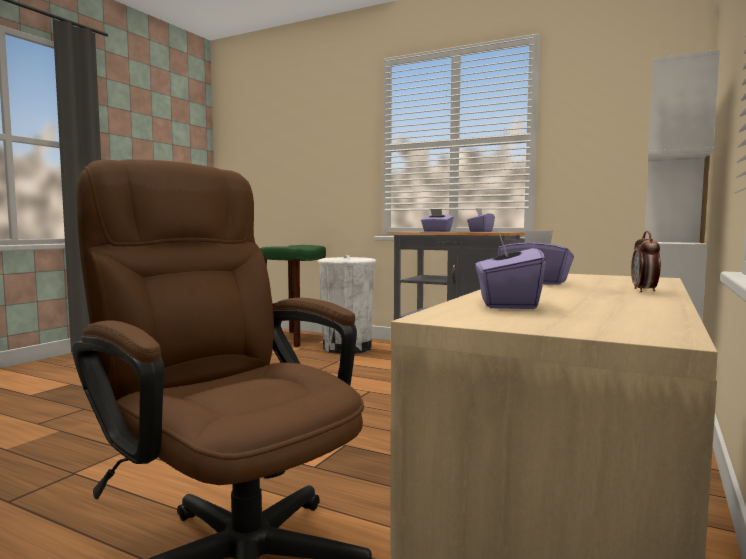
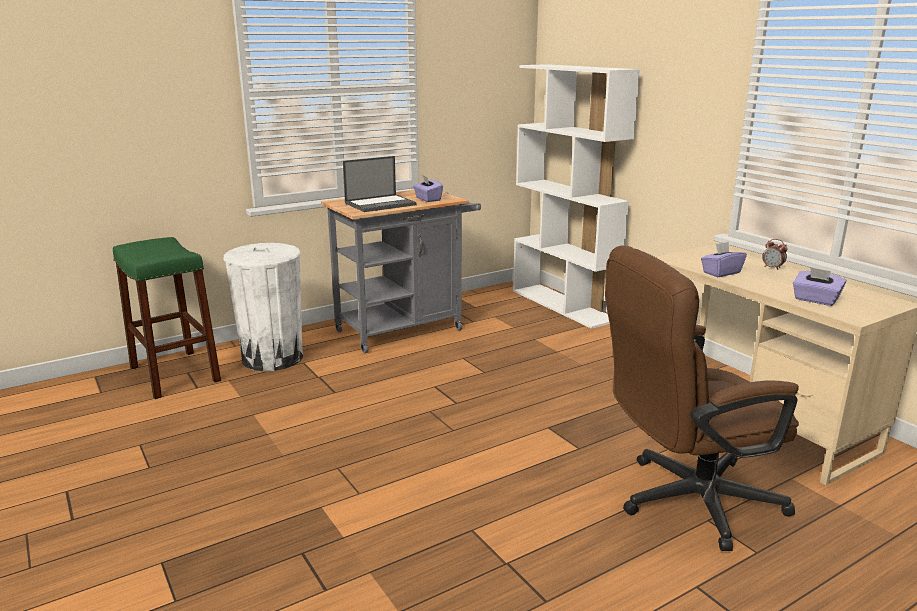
camera: 60 degrees left, 15 degrees up
purple tissue box [421,209,454,232] -> laptop [343,156,417,212]

